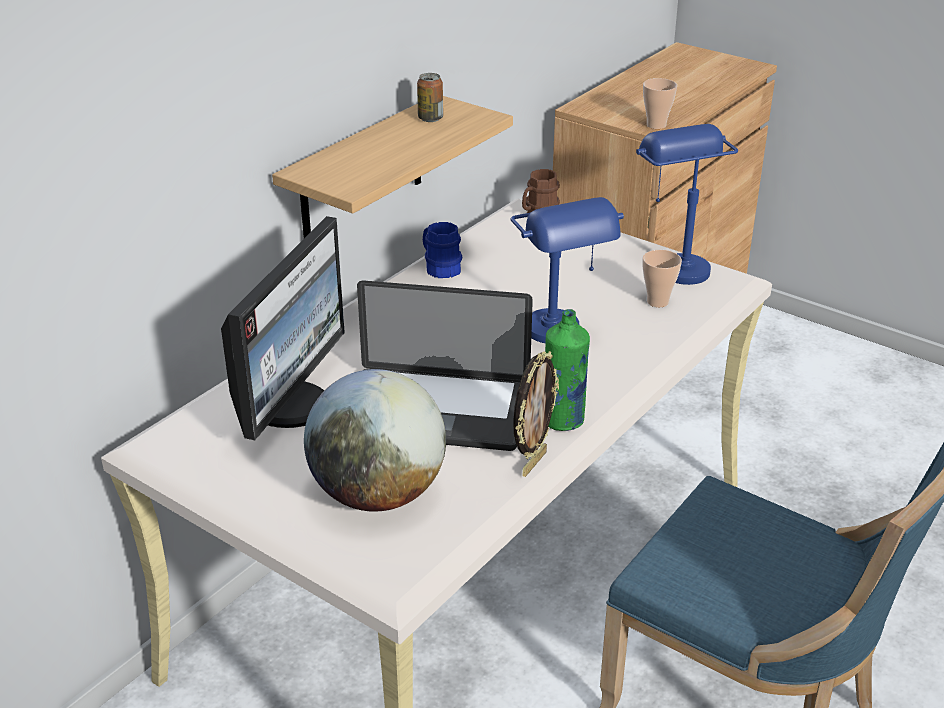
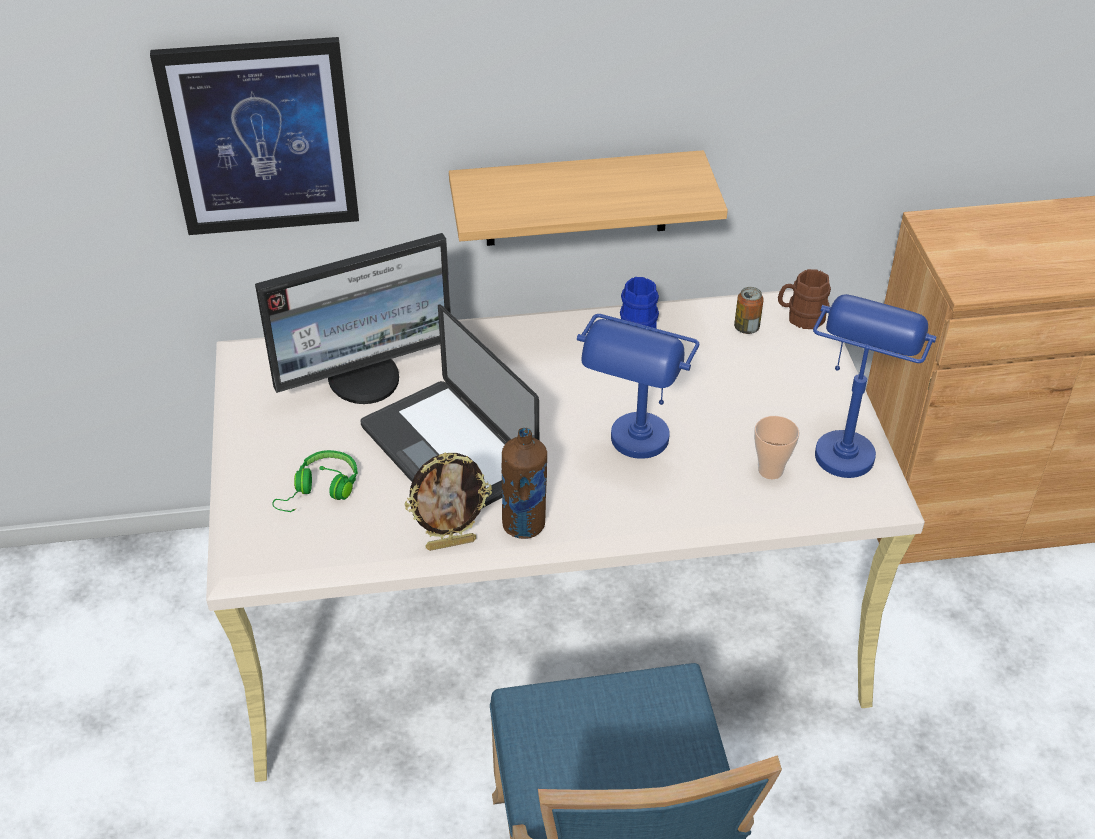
camera: 45 degrees right, 10 degrees up
globe [304,369,446,512] -> green headphones [272,450,358,512]
can [417,73,443,122] -> can moved to [734,287,764,334]
green bottle [545,309,590,431] -> brown bottle [502,428,547,539]
cup [643,78,677,129] -> none
none -> picture [150,37,359,235]

